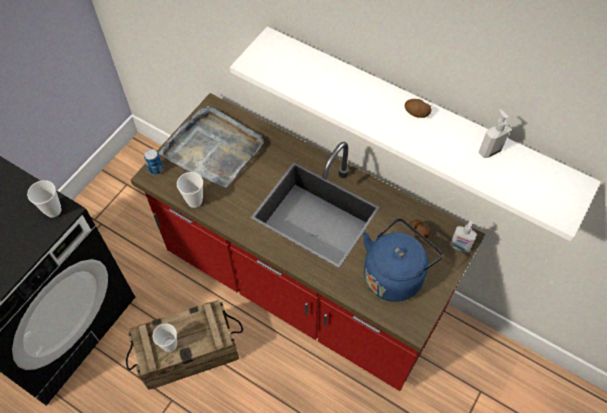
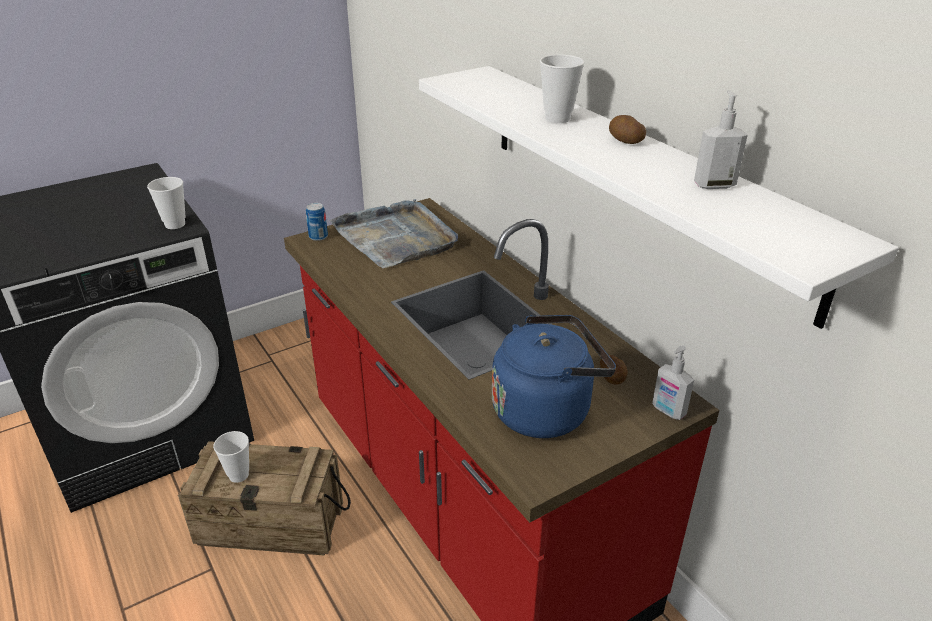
camera: 25 degrees right, 25 degrees down
cup [177,172,203,208] -> cup moved to [540,54,584,123]

